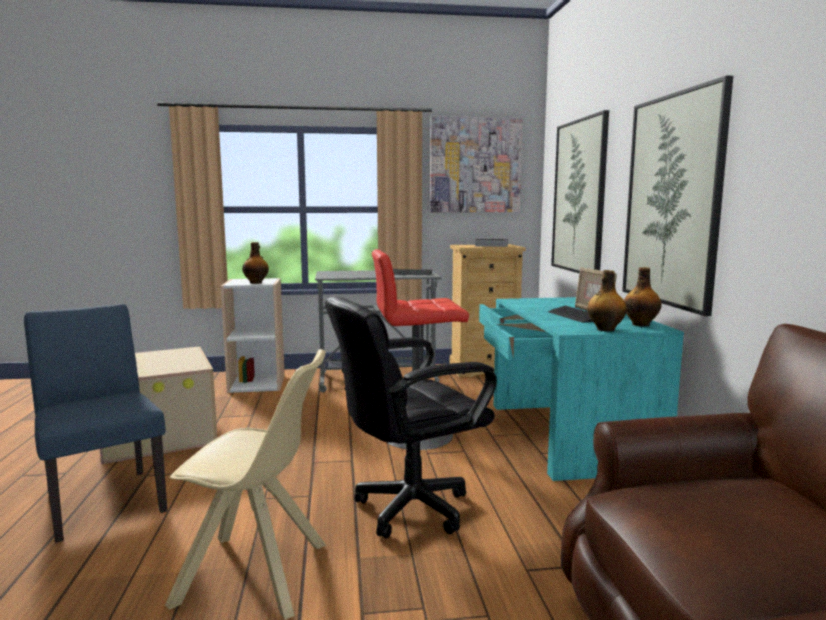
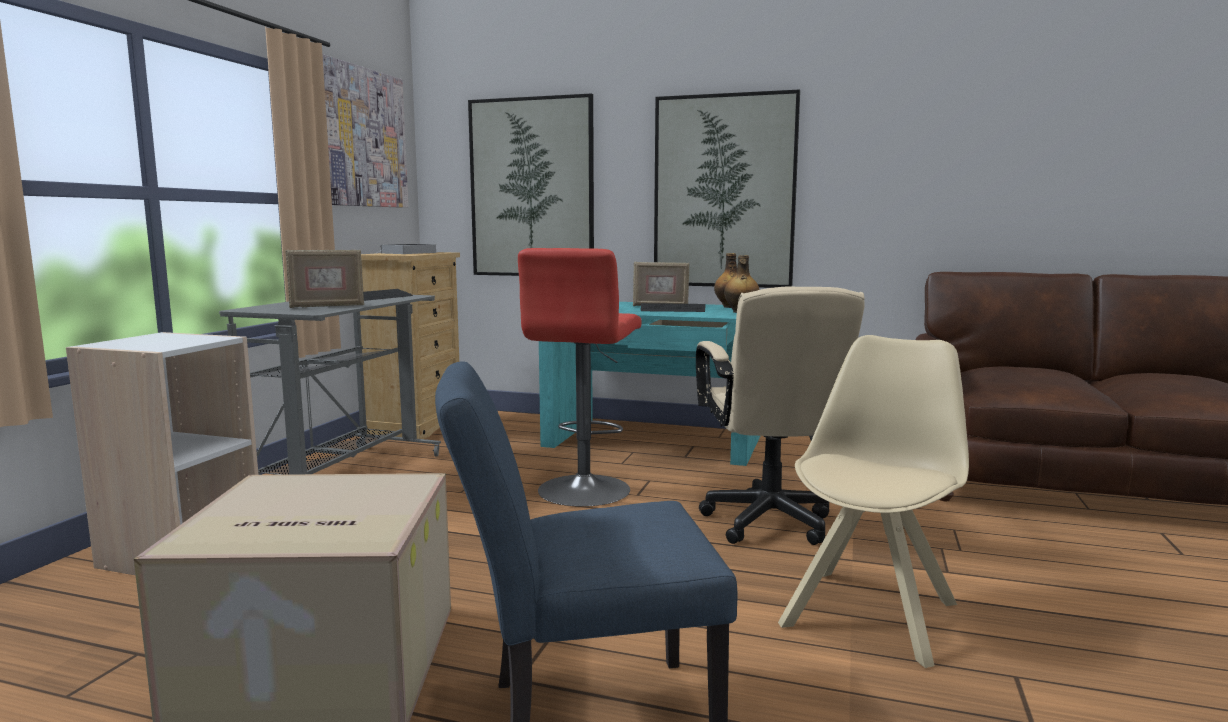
camera: 65 degrees left, 0 degrees up
bottle [242,242,269,284] -> none
black office chair [325,296,497,538] -> beige office chair [696,287,865,545]
none -> picture frame [285,250,364,308]

